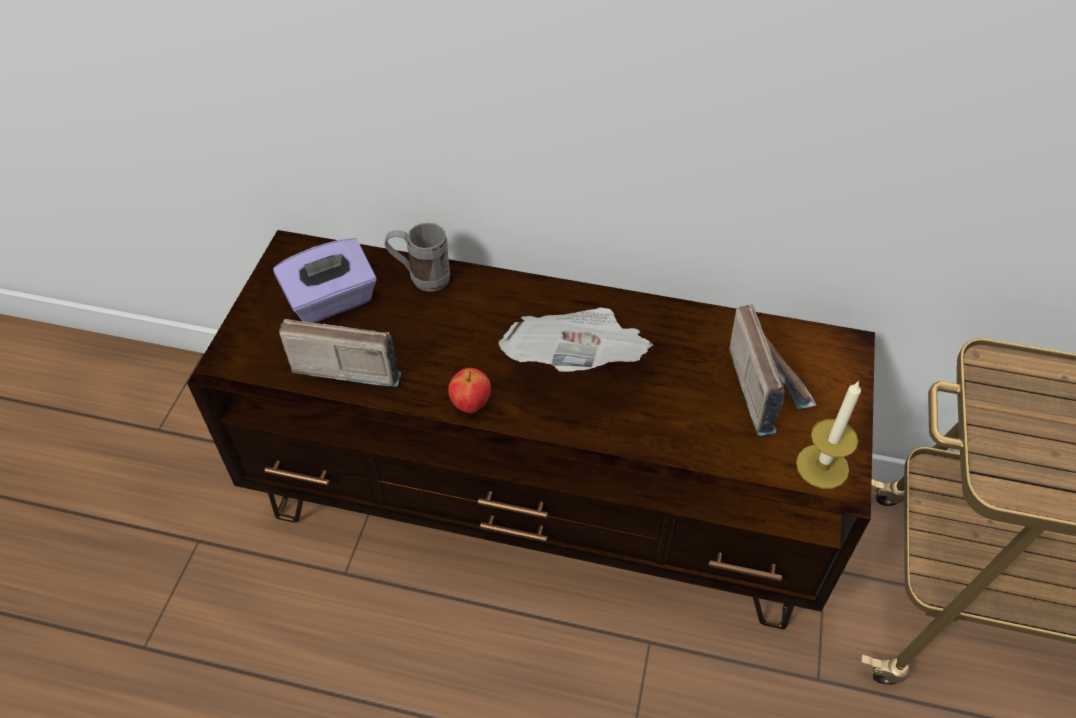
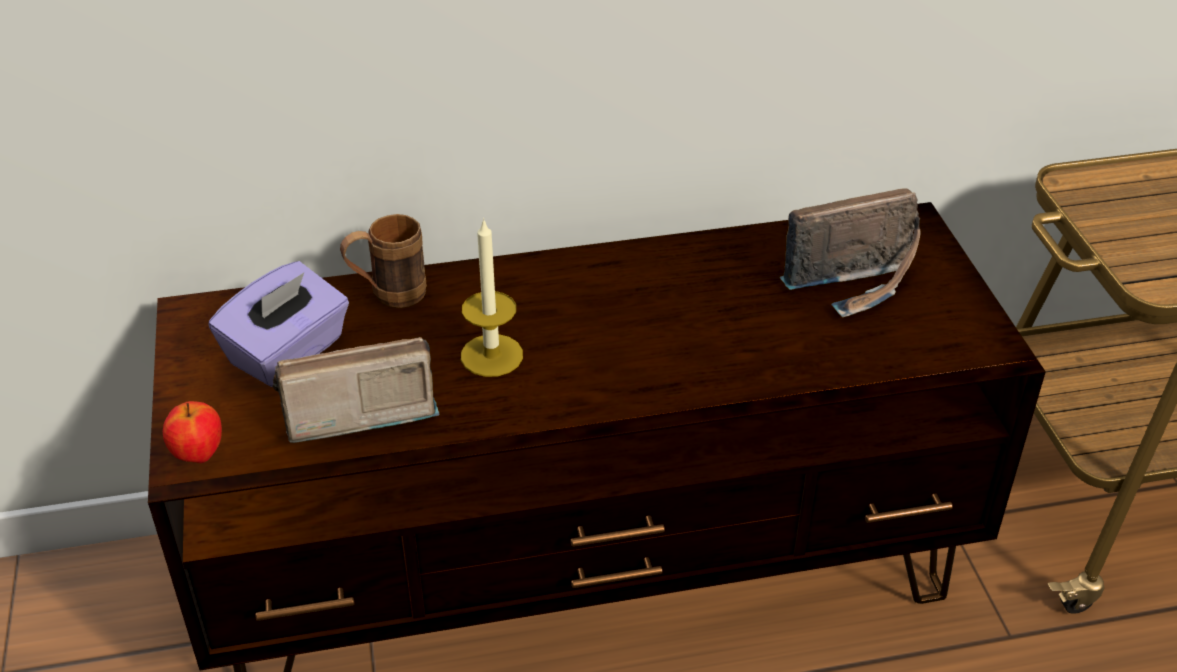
camera: 25 degrees left, 10 degrees down
grey mug [385,223,450,292] -> brown mug [340,214,427,308]
apple [448,368,491,413] -> apple moved to [163,401,222,463]
newspaper [498,307,653,372] -> none
radio [729,304,817,436] -> radio turned 105 degrees clockwise [780,188,921,317]
candle [796,381,861,489] -> candle moved to [461,218,523,377]

